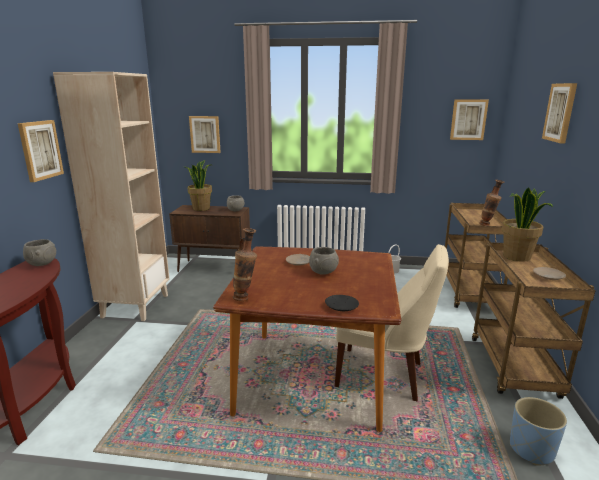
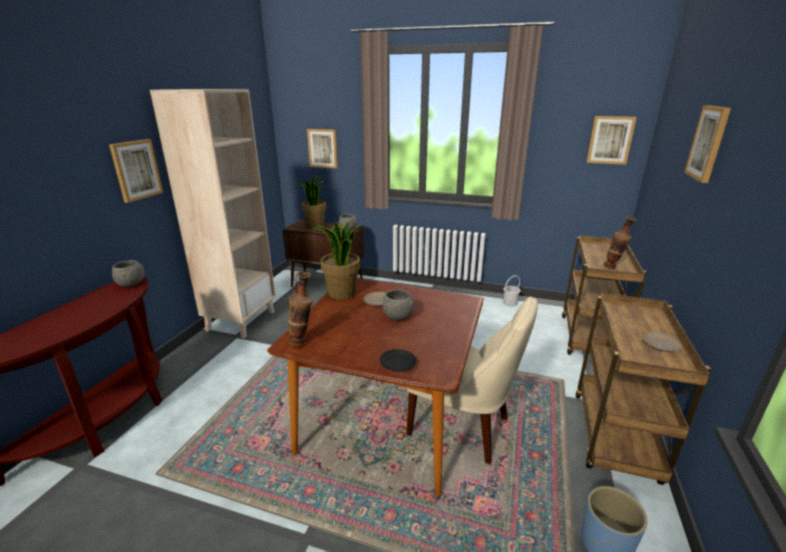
camera: 10 degrees right, 5 degrees up
potted plant [502,187,553,262] -> potted plant moved to [312,221,363,300]

